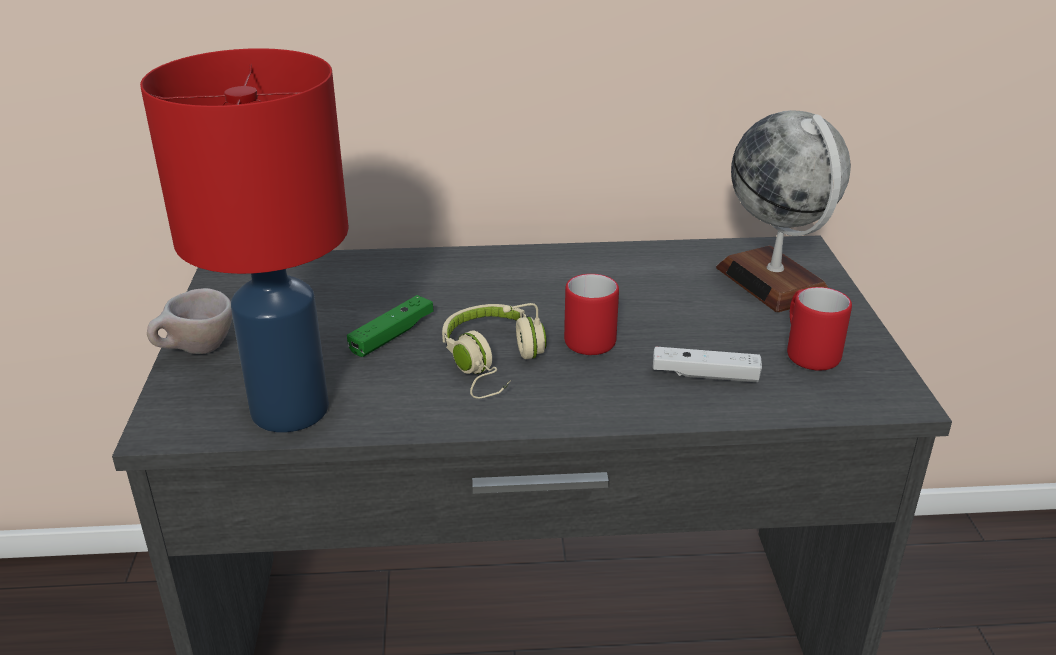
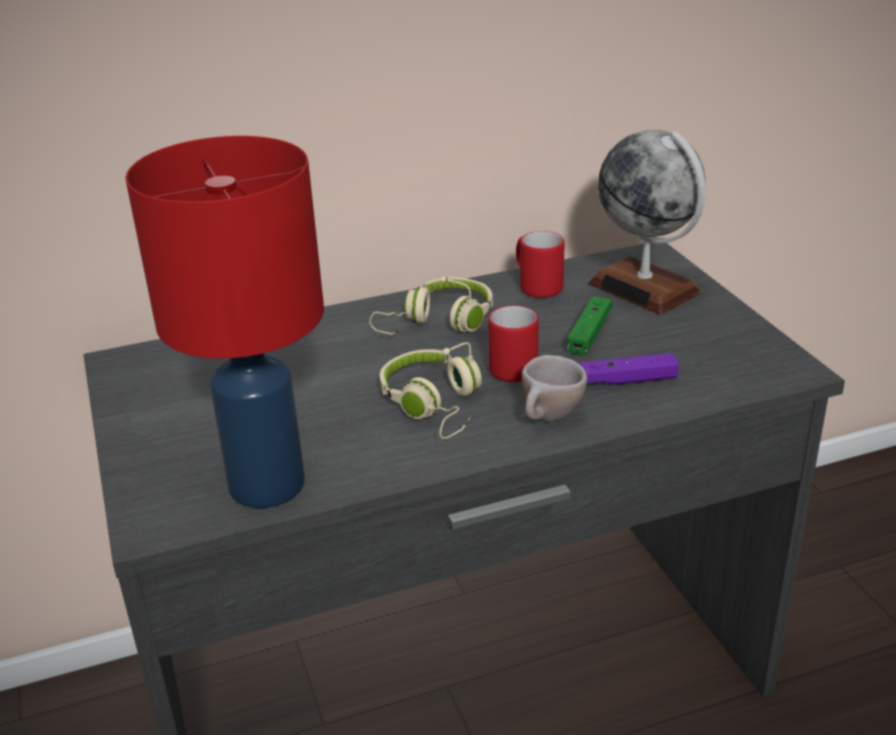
camera: 15 degrees left, 0 degrees up
beige cup [147,288,232,354] -> beige cup moved to [522,355,587,421]
green game controller [347,295,434,357] -> green game controller moved to [567,296,612,355]
white game controller [653,346,762,382] -> purple game controller [579,353,679,385]
red mug [787,287,852,371] -> red mug moved to [516,231,565,298]
none -> beige headphones [370,277,493,335]

